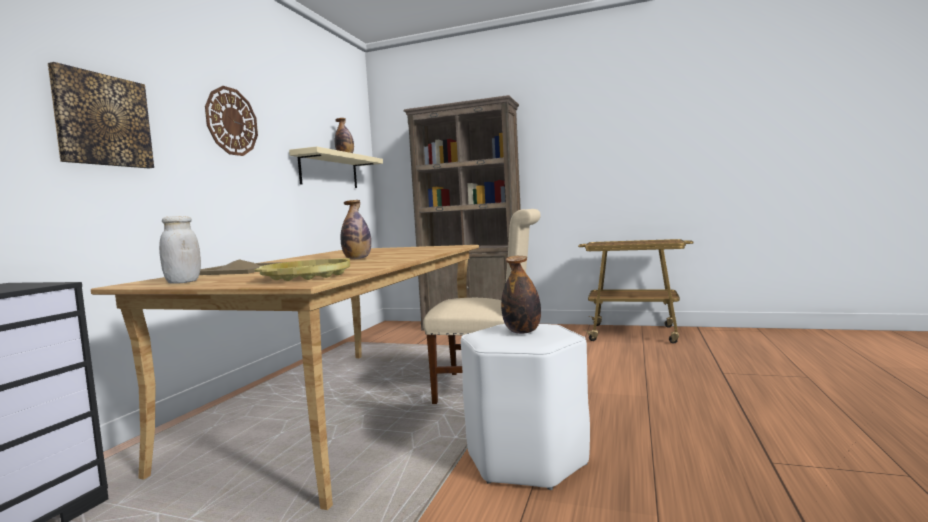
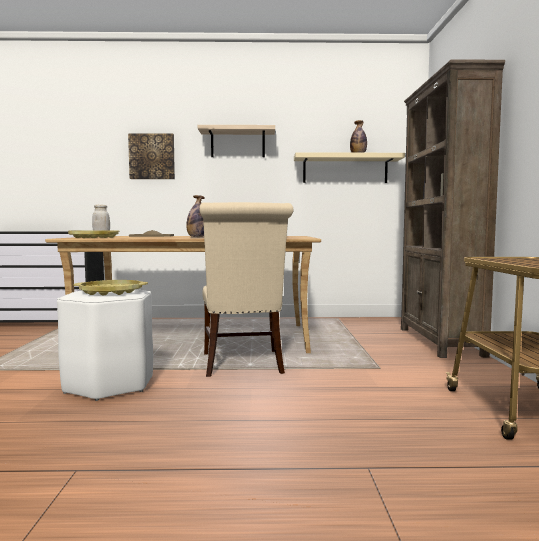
camera: 70 degrees right, 0 degrees up
wall clock [205,86,258,156] -> shelf [198,125,275,157]
bottle [501,256,541,334] -> yellow tray [74,280,148,295]

